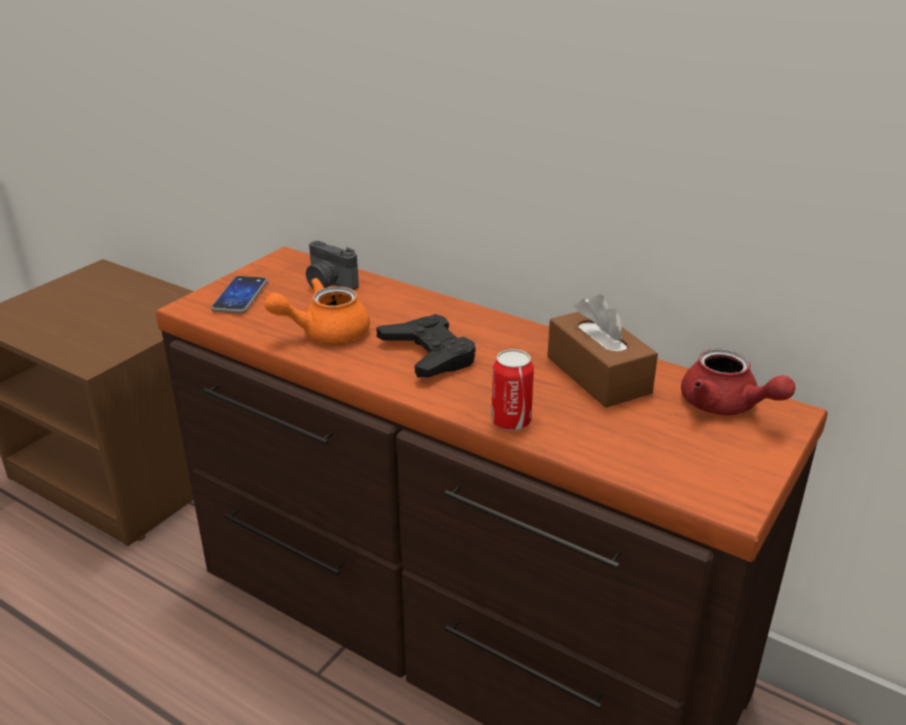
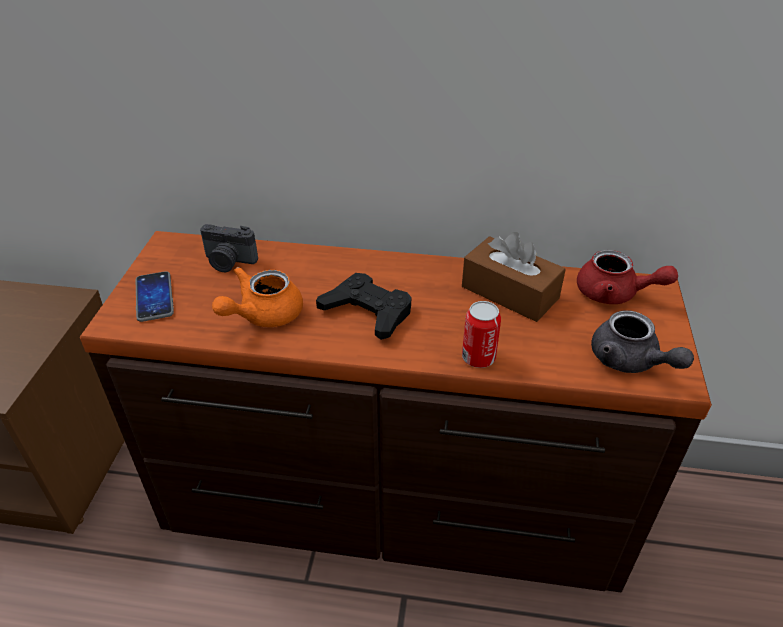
camera: 25 degrees left, 10 degrees up
none -> grey teapot [591,310,694,373]

